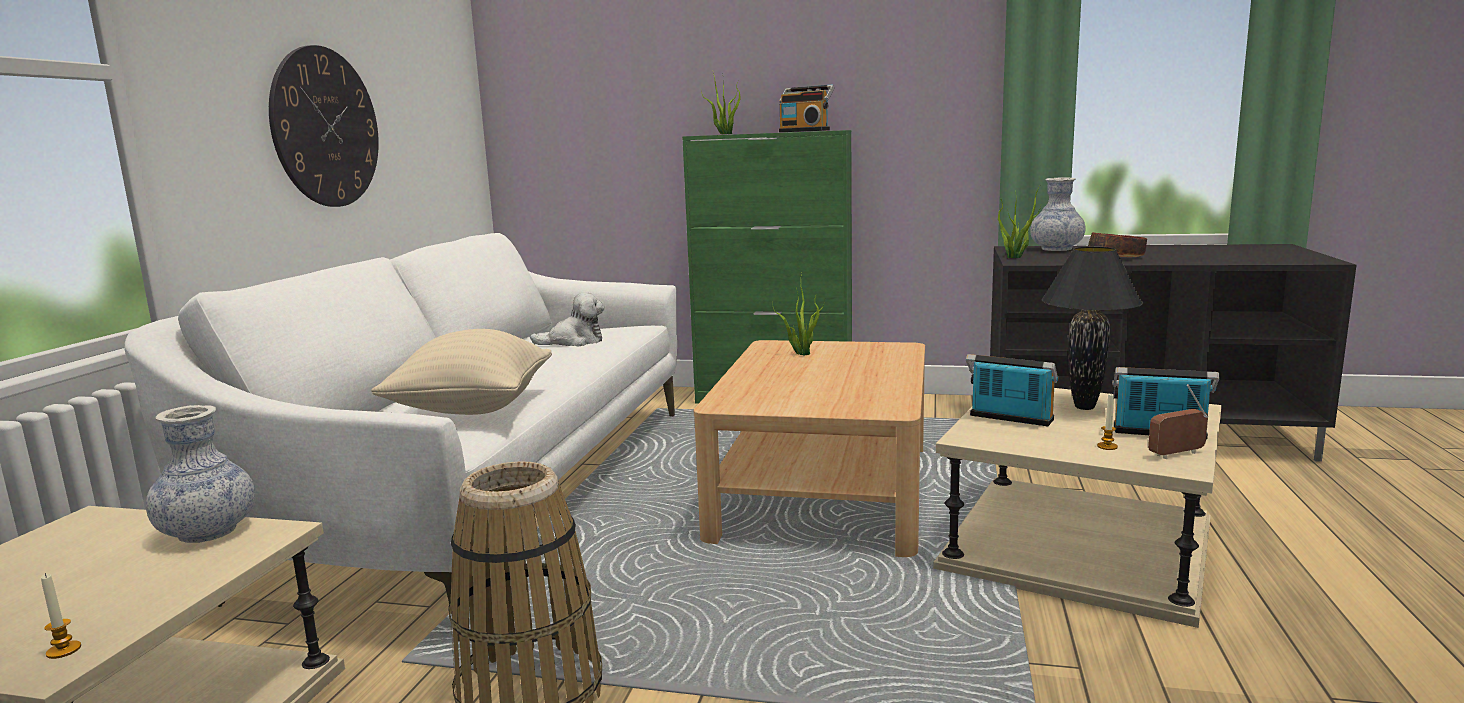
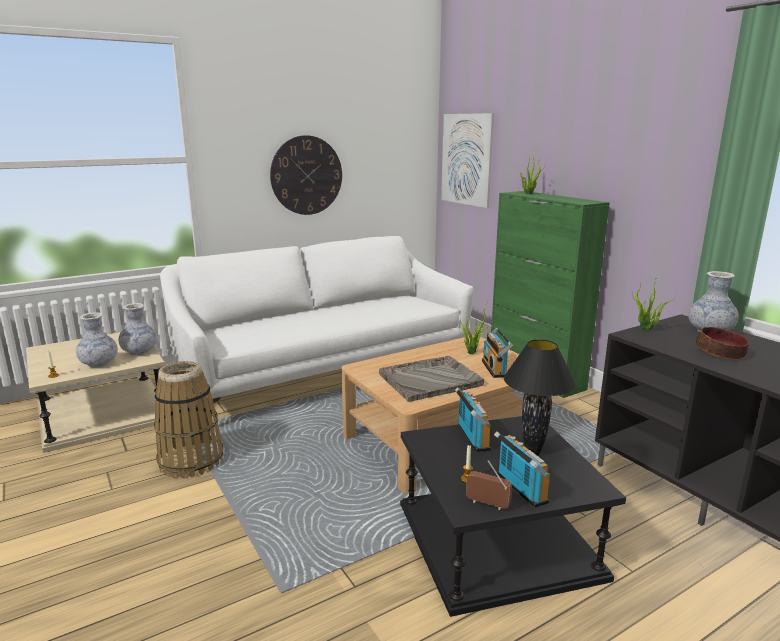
camera: 45 degrees right, 5 degrees up
beige pillow [371,329,552,415] -> none
plush toy [530,292,605,346] -> none
radio [779,85,834,132] -> radio moved to [482,328,513,378]
beige side table [933,388,1222,628] -> black side table [400,416,626,617]
none -> vase [76,312,118,367]
none -> grey tray [379,356,484,402]
none -> picture [441,113,494,208]

